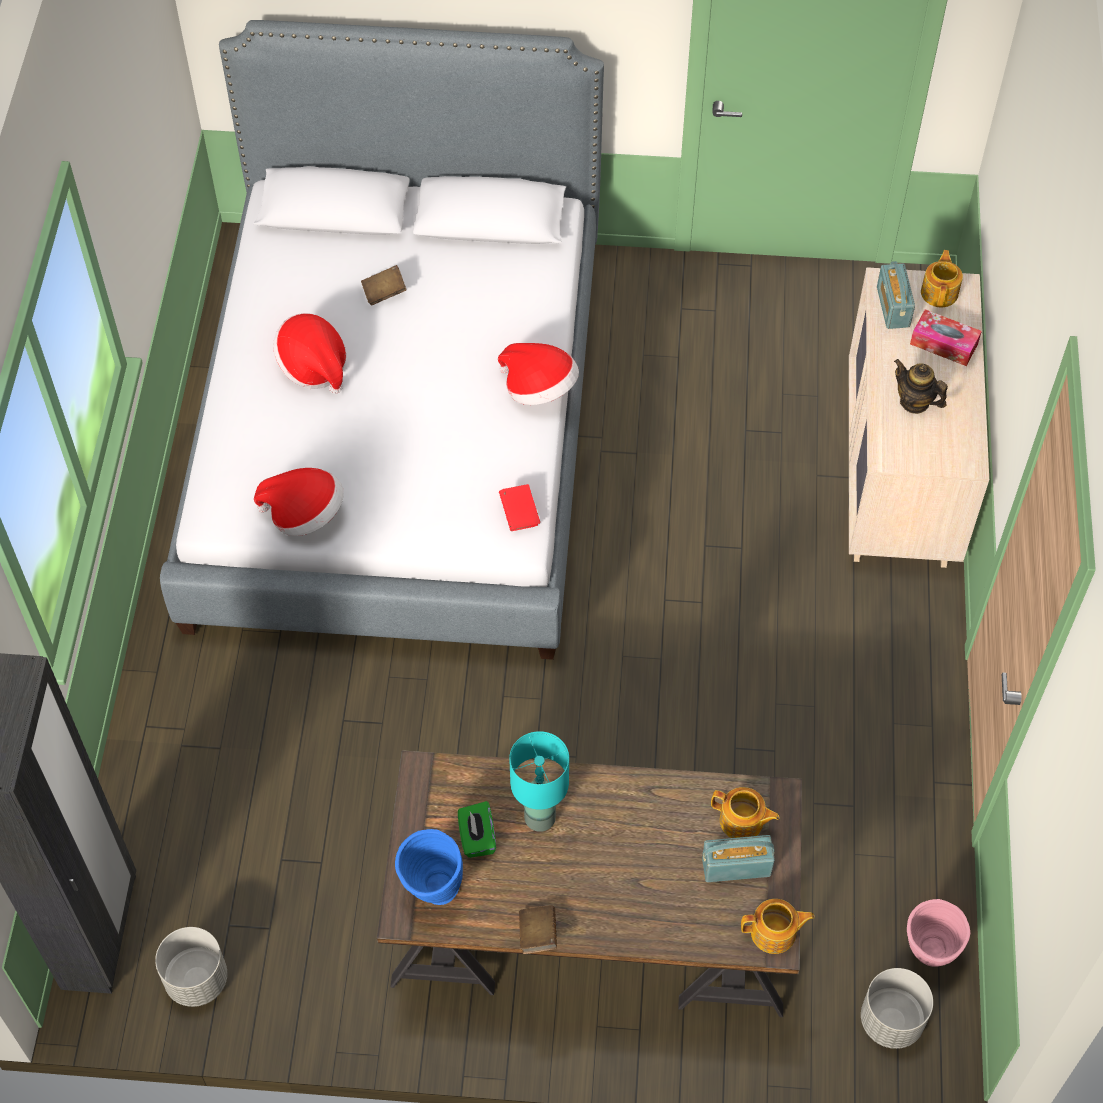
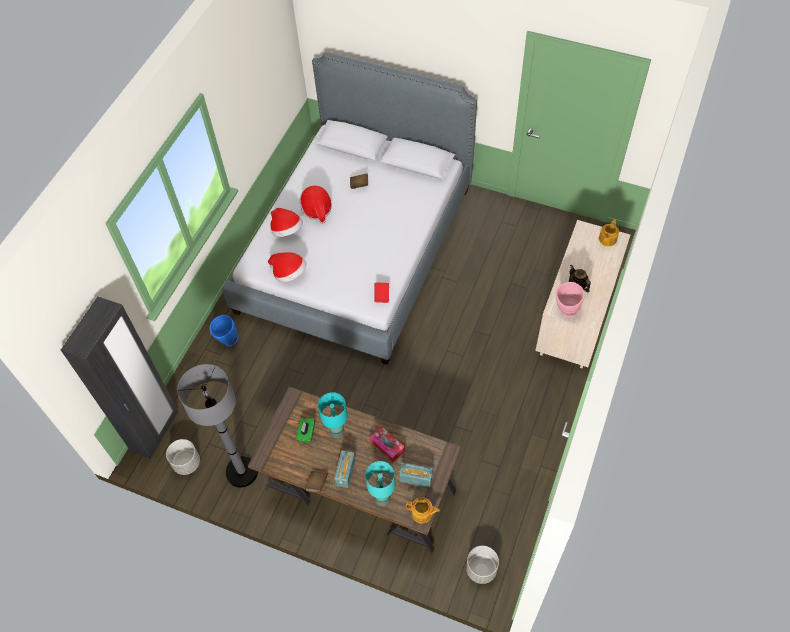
camera: 20 degrees right, 0 degrees up
blue vase [395,829,463,905] -> blue vase moved to [210,315,238,346]
hat [498,343,579,405] -> hat moved to [271,208,303,237]
teapot [711,787,780,838] -> none
radio [877,261,915,329] -> radio moved to [334,450,356,488]
pink vase [907,899,970,967] -> pink vase moved to [556,282,585,317]
tissue box [910,309,982,366] -> tissue box moved to [369,426,405,463]
none -> grey floor lamp [177,364,258,488]
none -> turquoise table lamp [365,461,395,506]

